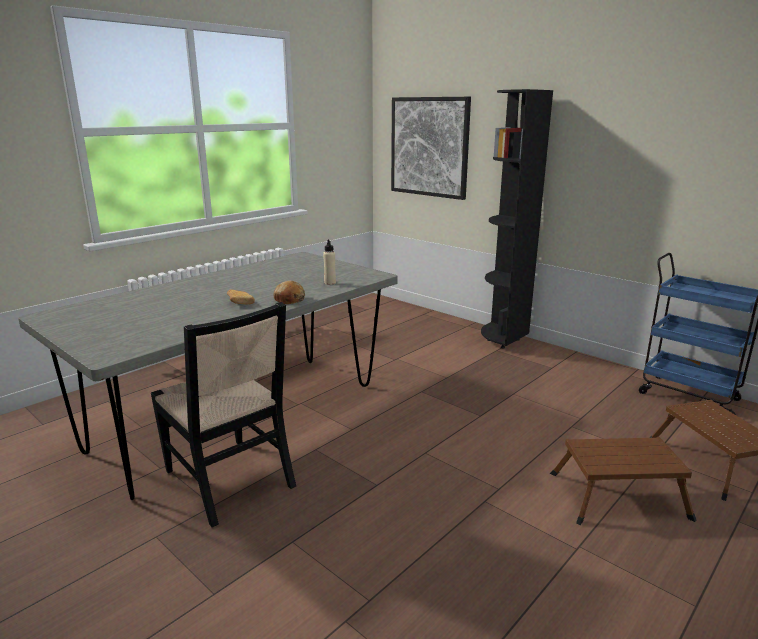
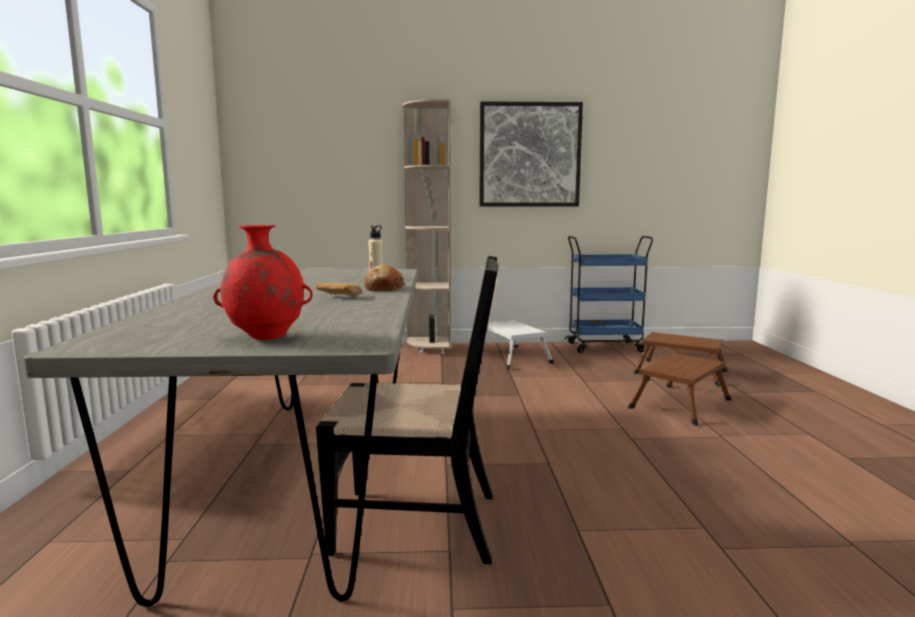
camera: 45 degrees left, 10 degrees down
picture [391,97,471,200] -> picture moved to [479,101,583,206]
black bookcase [481,89,553,349] -> beige bookcase [403,99,451,354]
none -> red vase [213,225,313,340]
none -> white step ladder [487,320,554,370]

